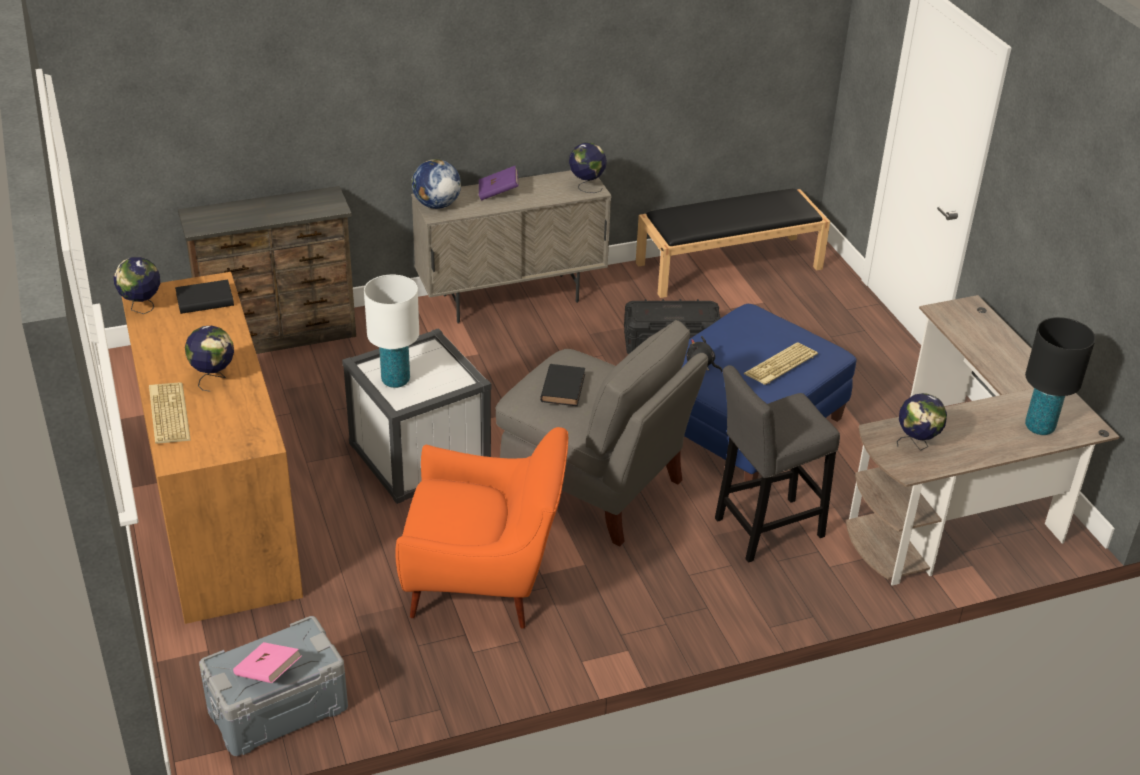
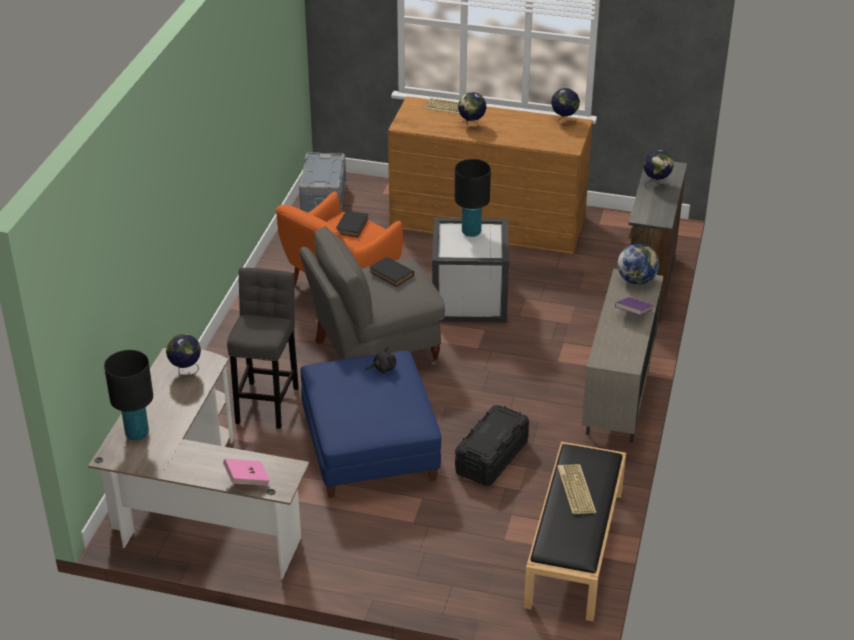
camera: 125 degrees right, 0 degrees up
black book [175,280,234,314] -> black book moved to [336,211,369,237]
pink book [233,642,302,683] -> pink book moved to [223,459,270,486]
white table lamp [364,275,419,388] -> black table lamp [455,159,491,237]
globe [569,142,607,193] -> globe moved to [643,150,674,190]
keyboard [744,342,818,385] -> keyboard moved to [557,464,596,514]

